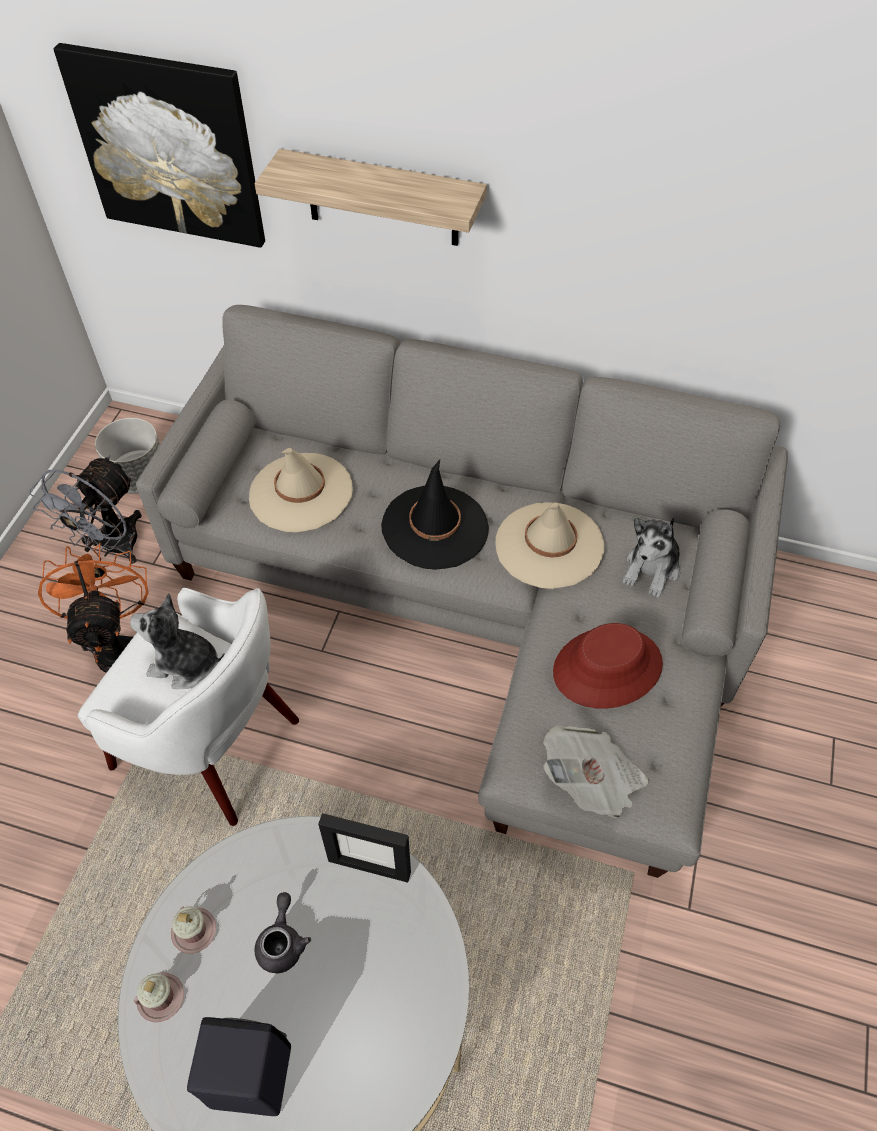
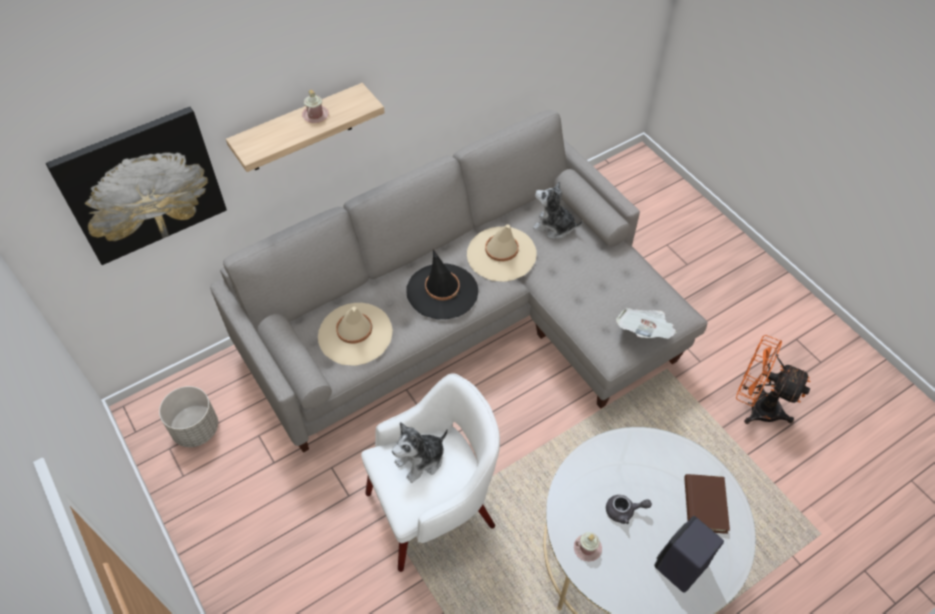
camera: 50 degrees left, 0 degrees up
grey fan [29,456,142,564] -> none
orange fan [38,543,148,673] -> orange fan moved to [736,335,810,424]
pink mug [134,973,184,1022] -> pink mug moved to [302,90,329,123]
grey teapot [255,892,311,973] -> grey teapot turned 135 degrees clockwise [606,495,652,524]
picture frame [318,813,411,883] -> none
red hat [553,623,663,709] -> none
plush toy [622,517,680,598] -> plush toy turned 135 degrees clockwise [533,181,583,239]
none -> brown book [684,474,730,534]

